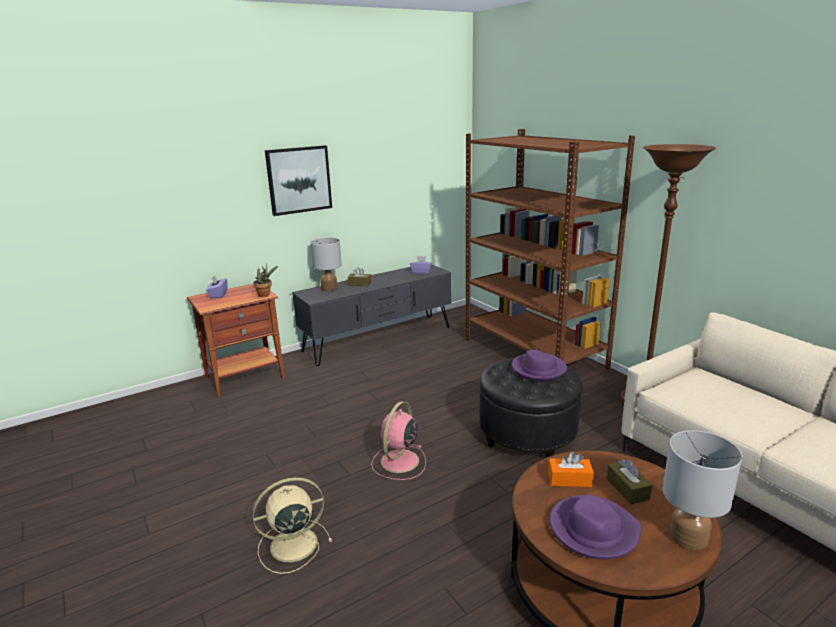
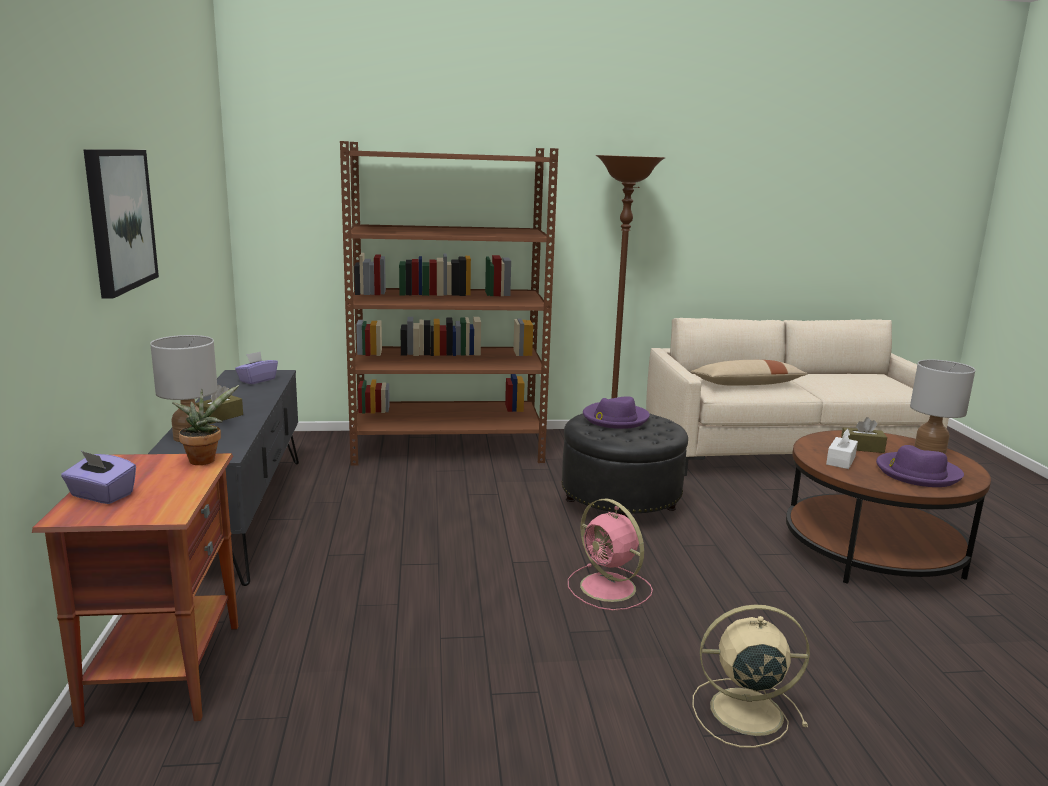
camera: 65 degrees left, 5 degrees down
beige fan [252,477,332,574] -> beige fan turned 90 degrees clockwise [692,604,810,748]
orange tissue box [548,452,594,487] -> white tissue box [826,429,858,469]
none -> beige pillow [691,360,808,386]

